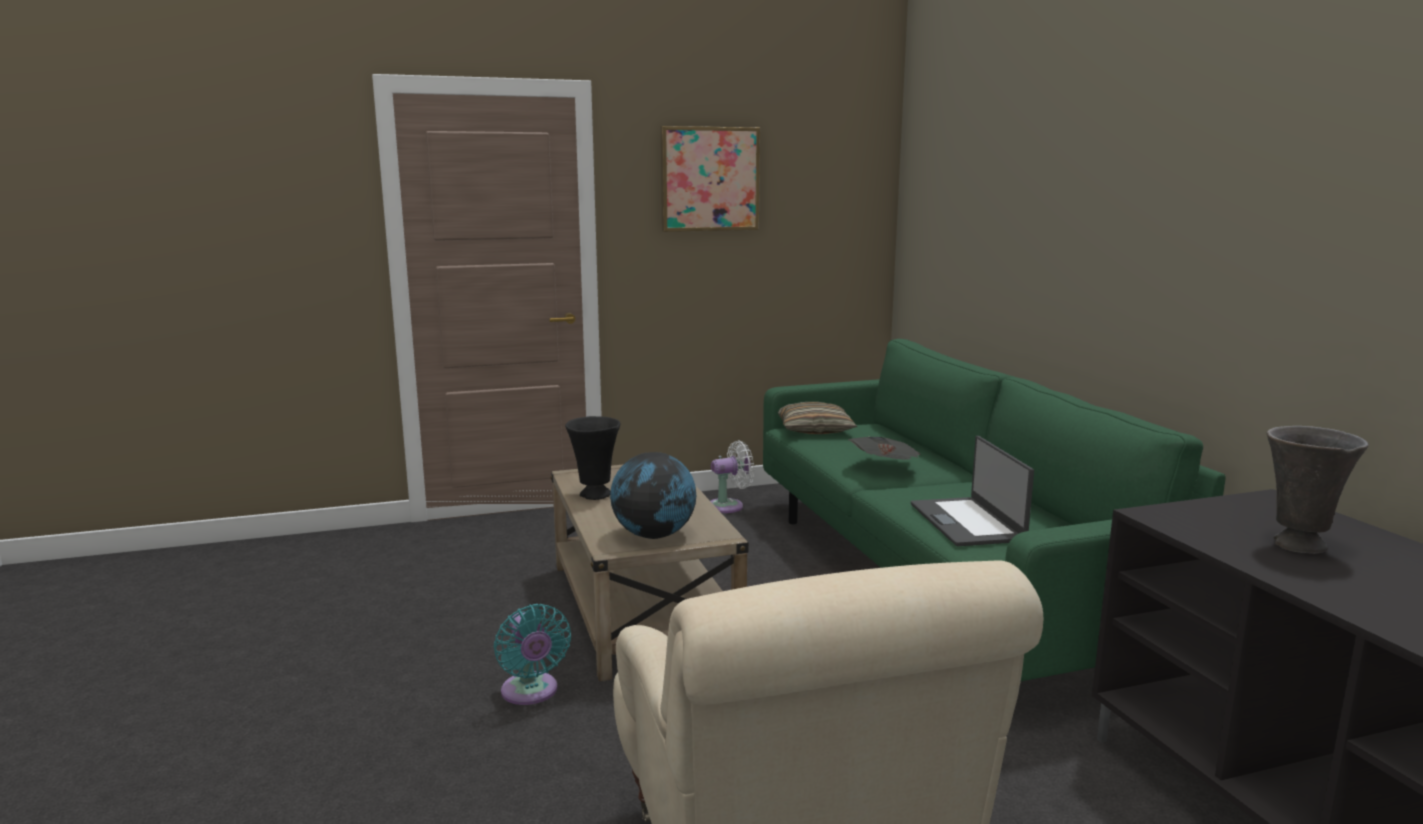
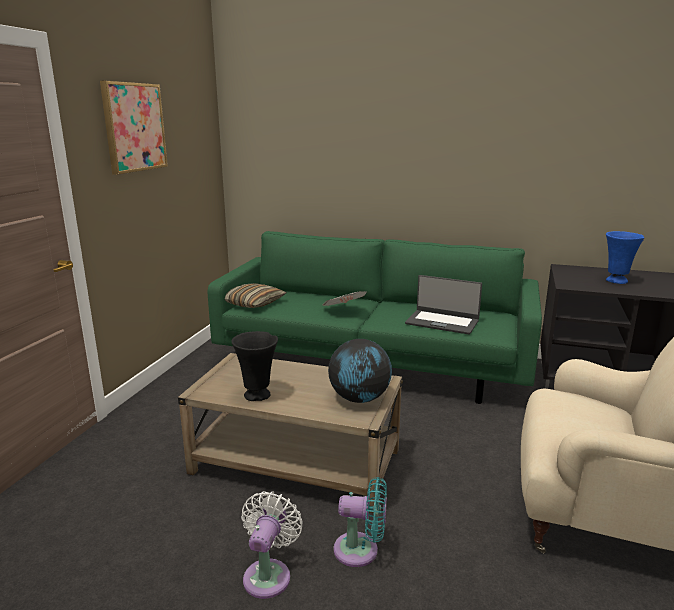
camera: 55 degrees left, 5 degrees up
white fan [711,440,754,513] -> white fan moved to [241,491,303,599]
grey vase [1267,426,1369,554] -> blue vase [606,231,644,284]

